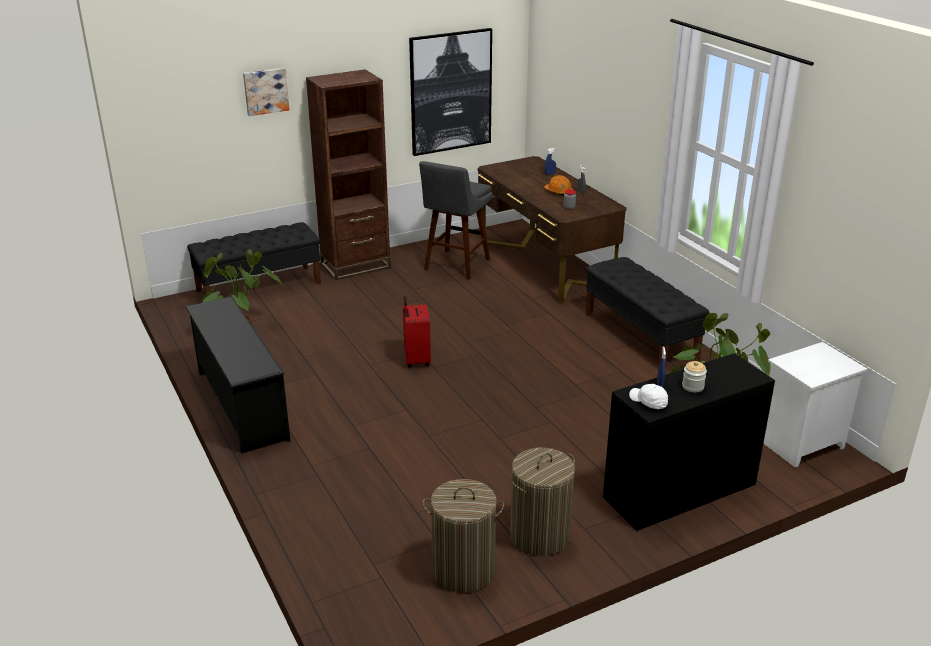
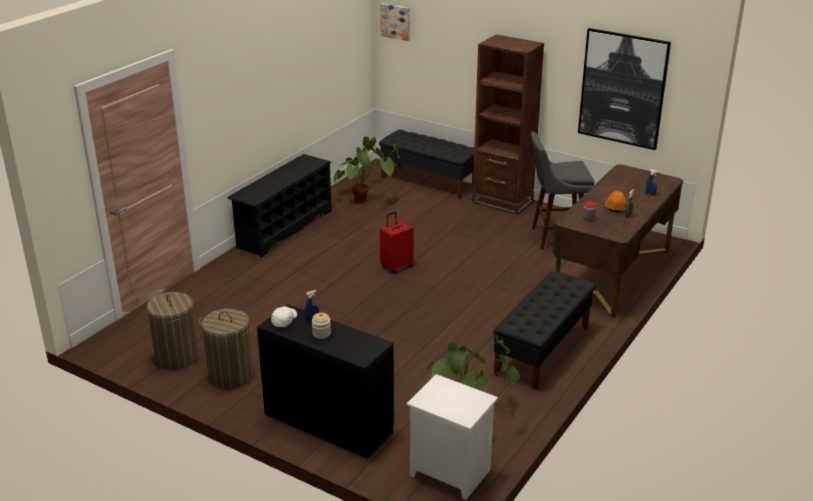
camera: 60 degrees right, 0 degrees up
picture [243,68,290,116] -> picture moved to [380,3,410,41]

